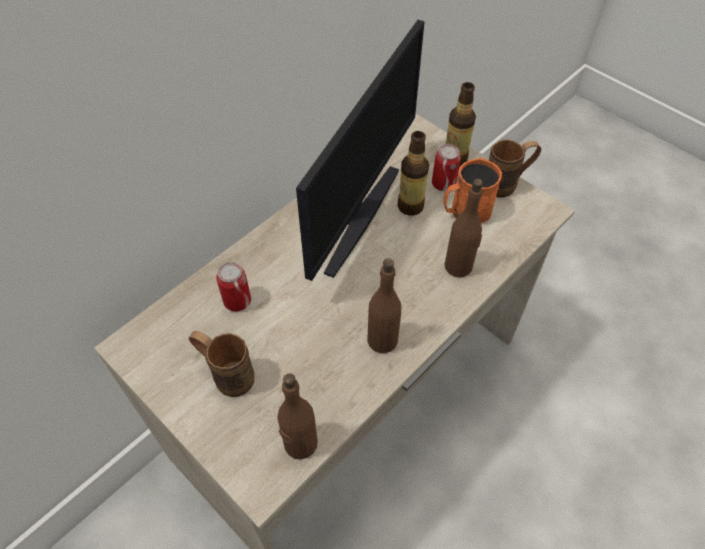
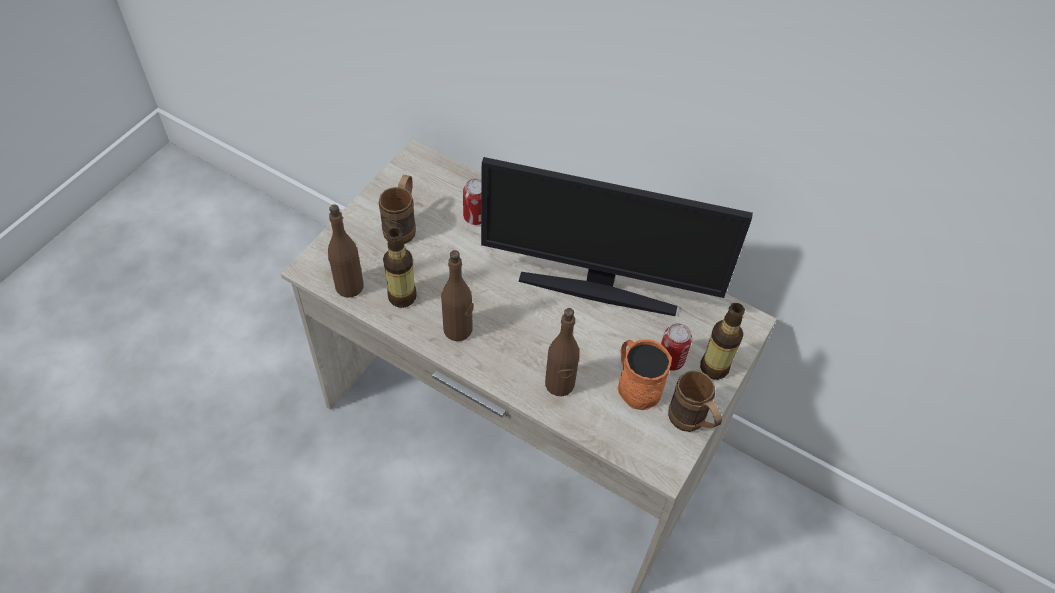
camera: 75 degrees right, 0 degrees up
bottle [398,131,429,216] -> bottle moved to [383,228,417,308]

